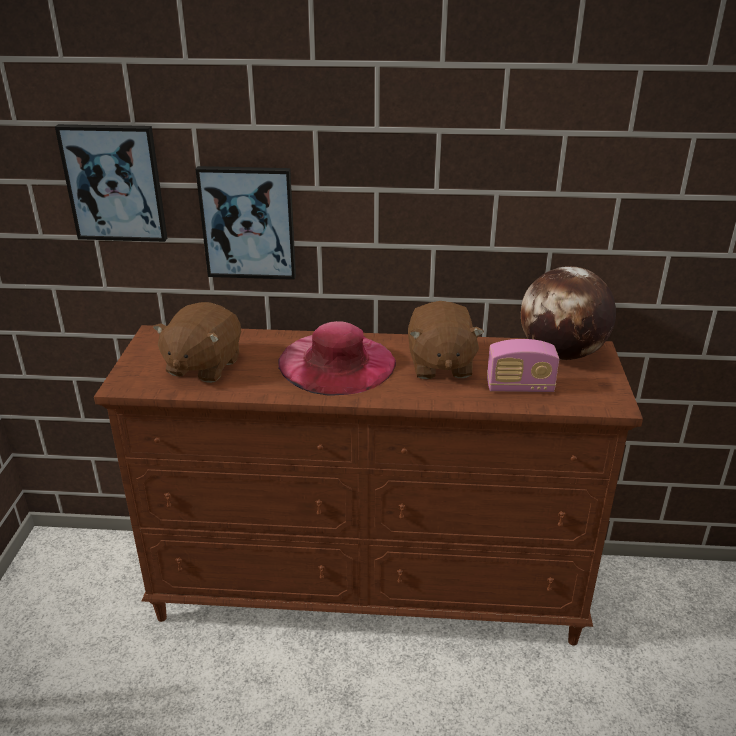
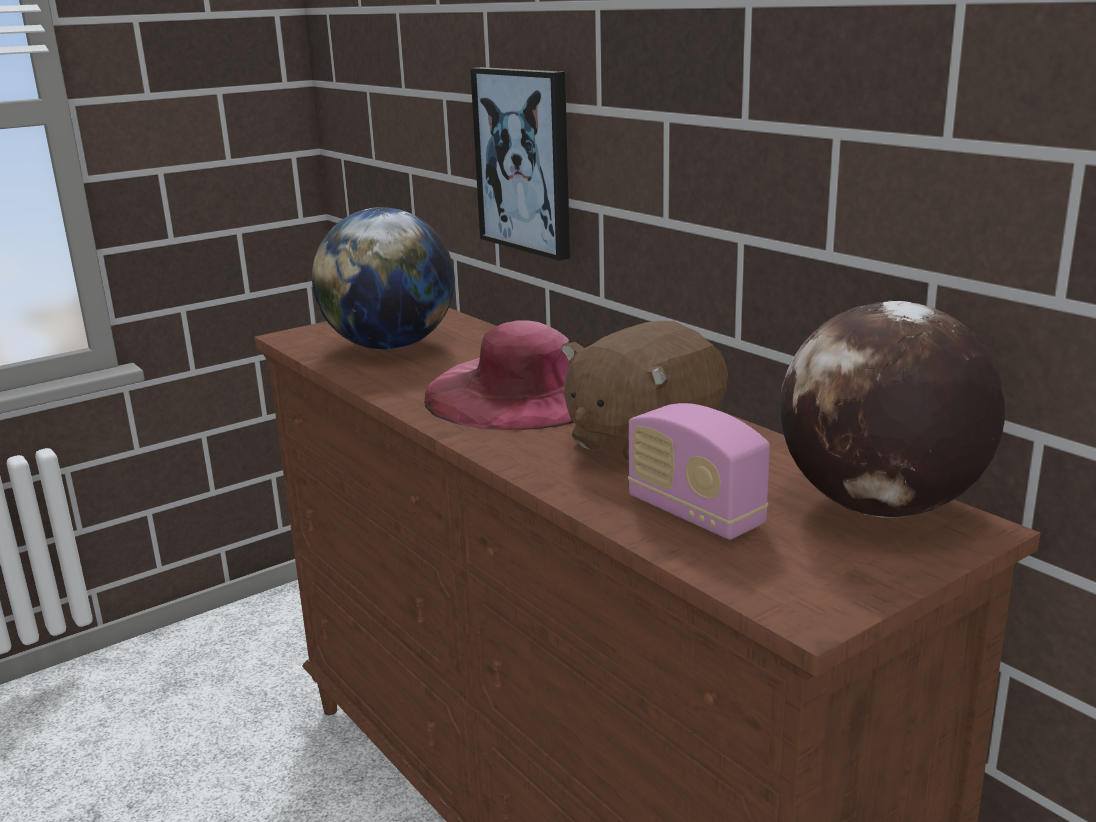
camera: 50 degrees right, 10 degrees down
picture [55,124,167,242] -> none
brown plush toy [153,302,241,383] -> globe [312,207,454,350]

